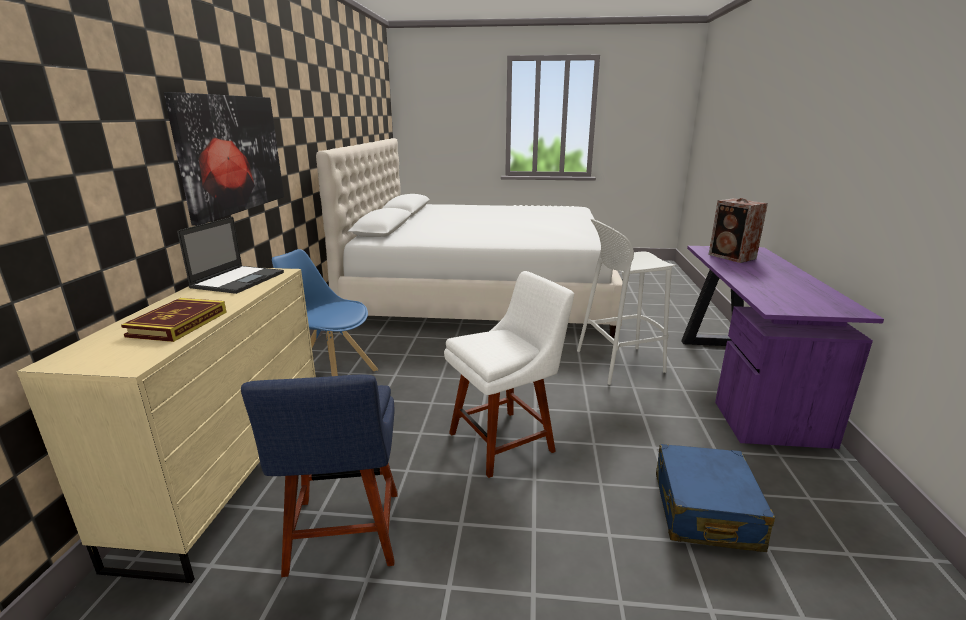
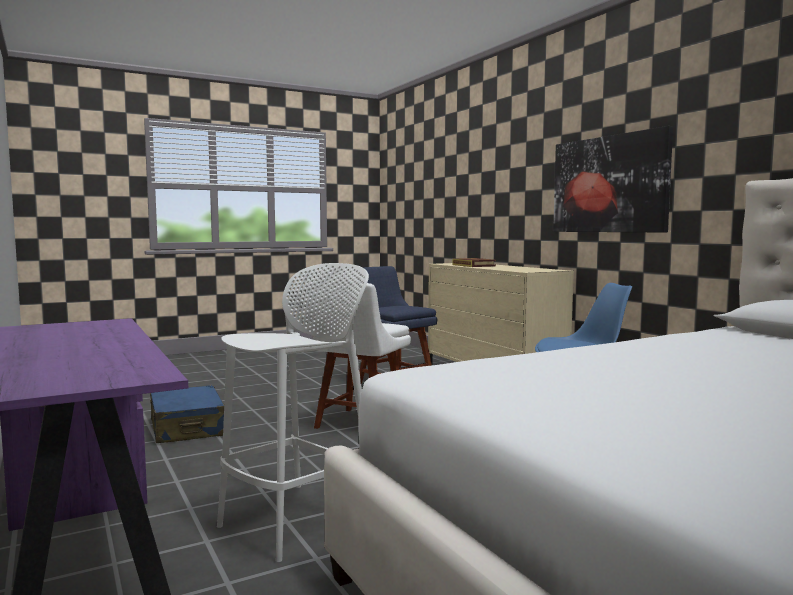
camera: 145 degrees right, 15 degrees down
laptop [177,217,284,294] -> none
speaker [709,198,768,263] -> none

